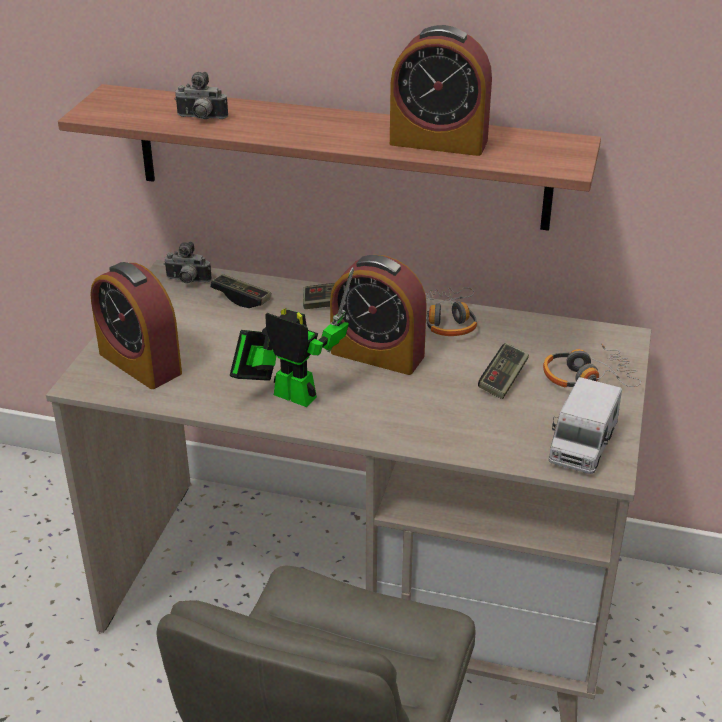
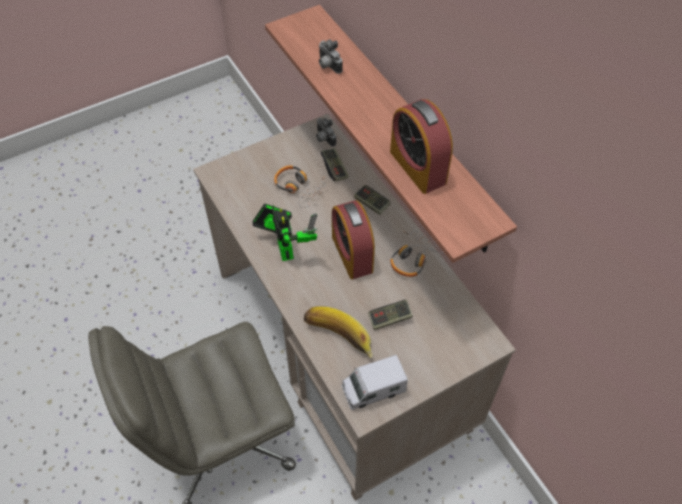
camera: 45 degrees right, 20 degrees up
alarm clock [90,262,182,389] -> none
headphones [543,343,641,387] -> headphones moved to [274,165,326,208]
none -> banana [304,306,373,358]

